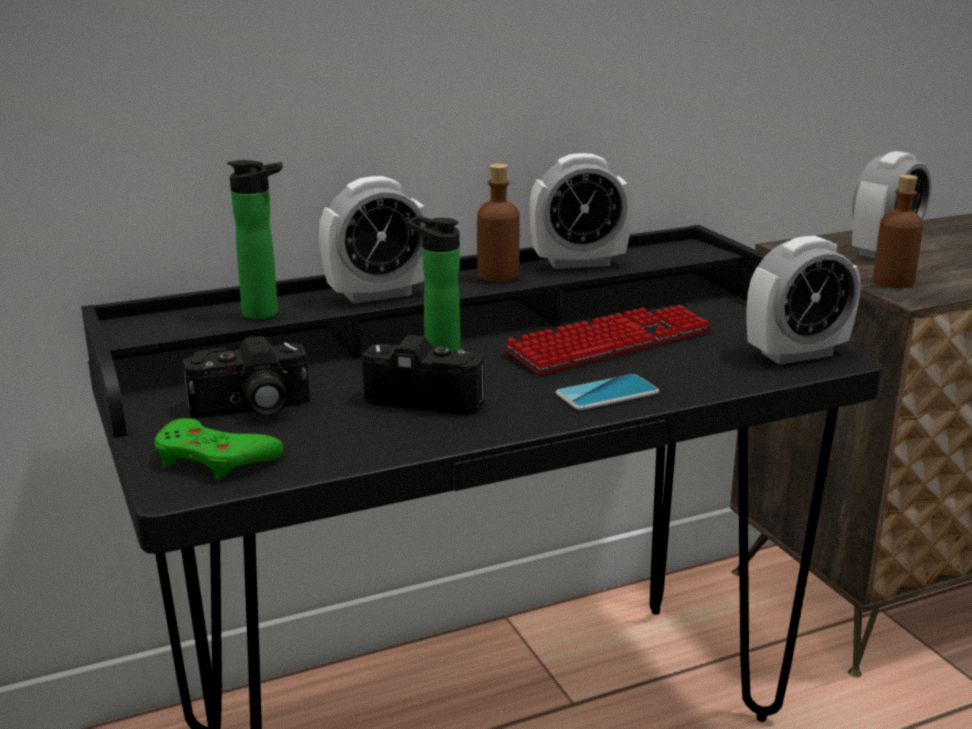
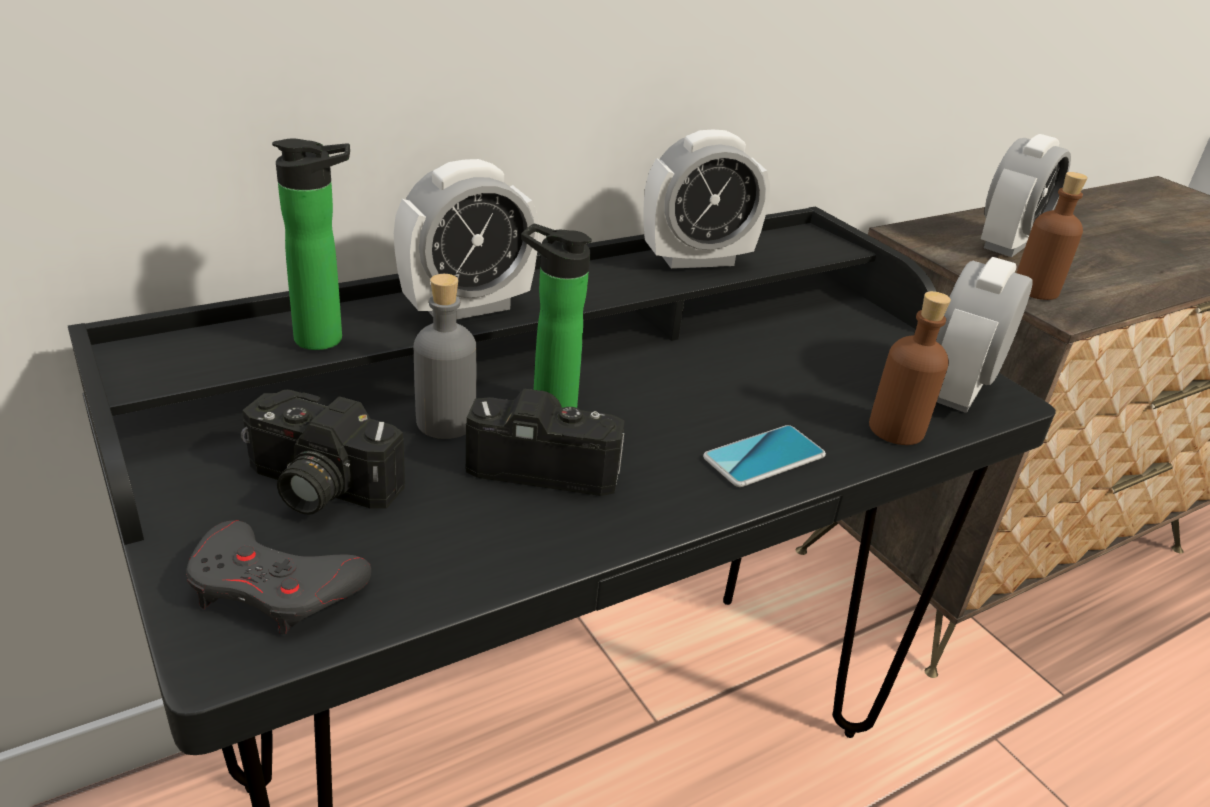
camera: 10 degrees left, 10 degrees up
green game controller [154,418,283,480] -> grey game controller [186,520,371,634]
camera [183,336,310,418] -> camera turned 45 degrees clockwise [241,390,405,515]
brown bottle [477,164,520,282] -> brown bottle moved to [869,291,951,445]
keyboard [502,305,713,375] -> none
alarm clock [746,236,860,365] -> alarm clock turned 150 degrees clockwise [936,257,1033,413]
none -> grey bottle [414,274,477,439]

